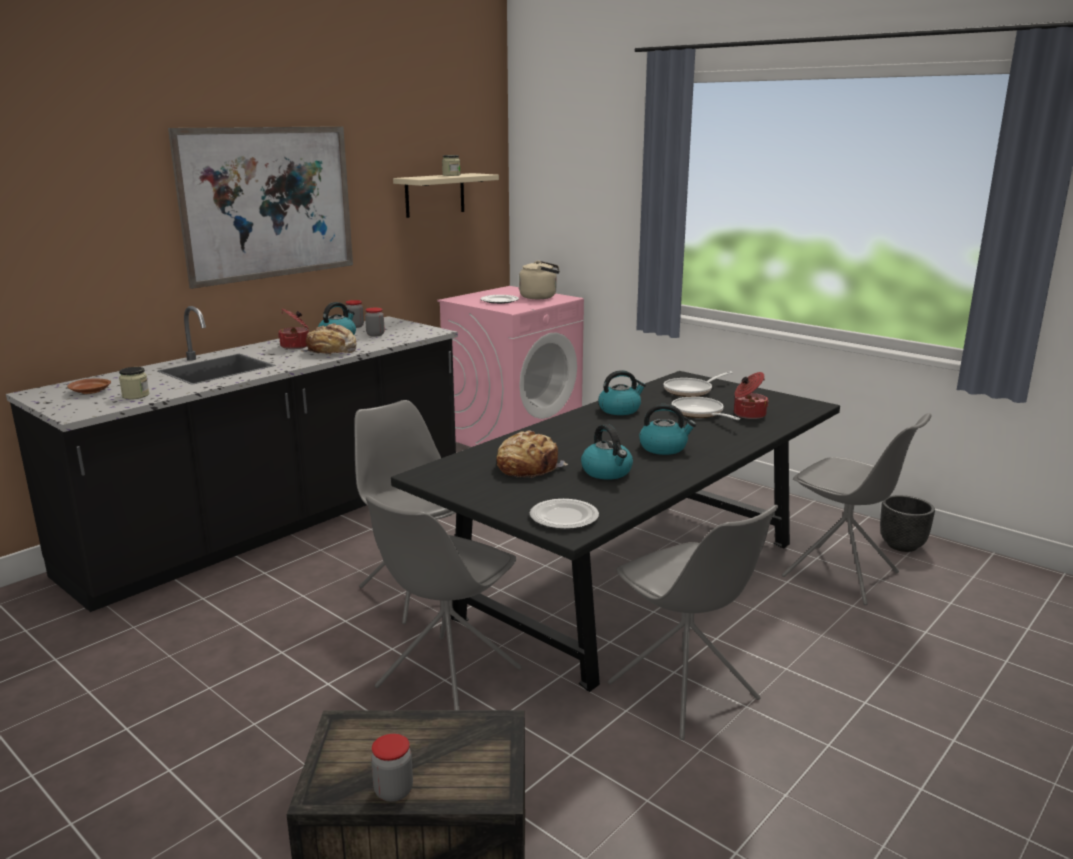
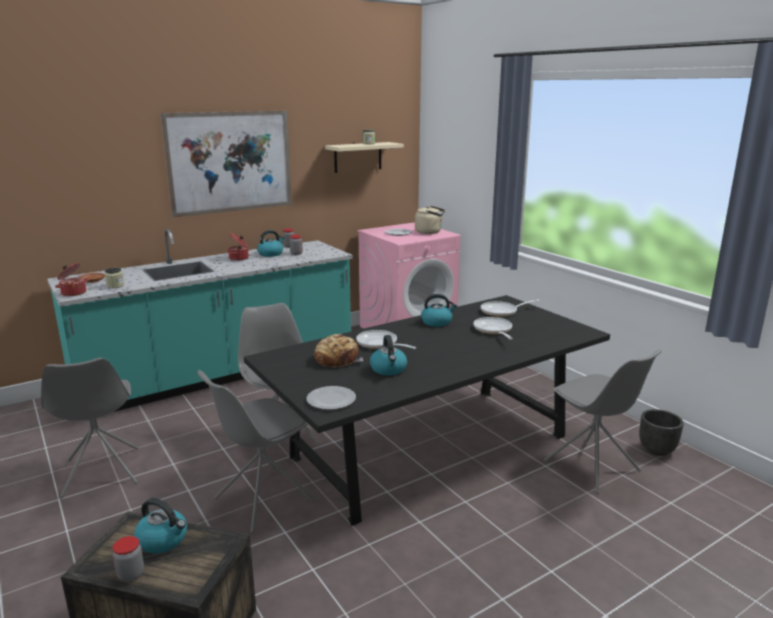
camera: 15 degrees right, 0 degrees up
black counter [6,306,458,612] -> turquoise counter [47,229,353,412]
bread [299,323,356,355] -> none
grey chair [608,505,778,740] -> grey chair moved to [41,358,138,498]
kettle [639,404,696,455] -> kettle moved to [134,498,187,553]
cooking pot [734,372,769,419] -> cooking pot moved to [55,263,89,296]
none -> frying pan [356,330,416,349]

